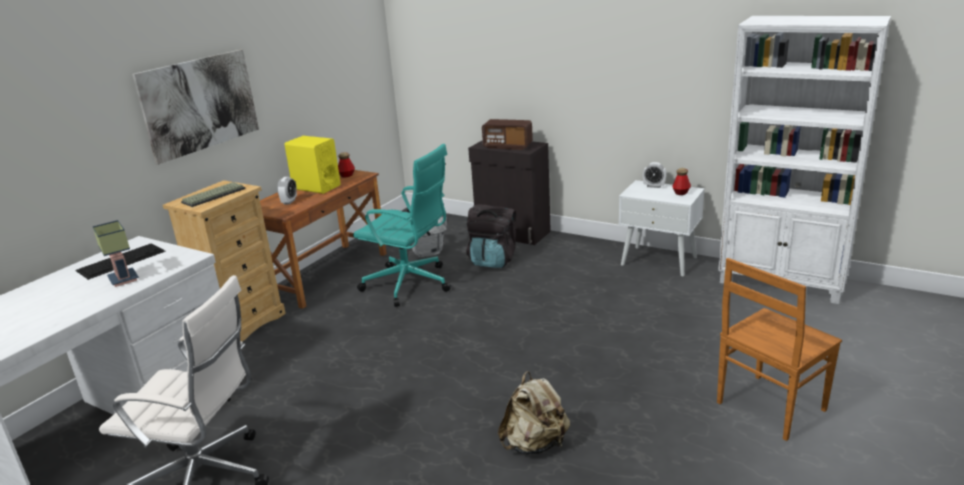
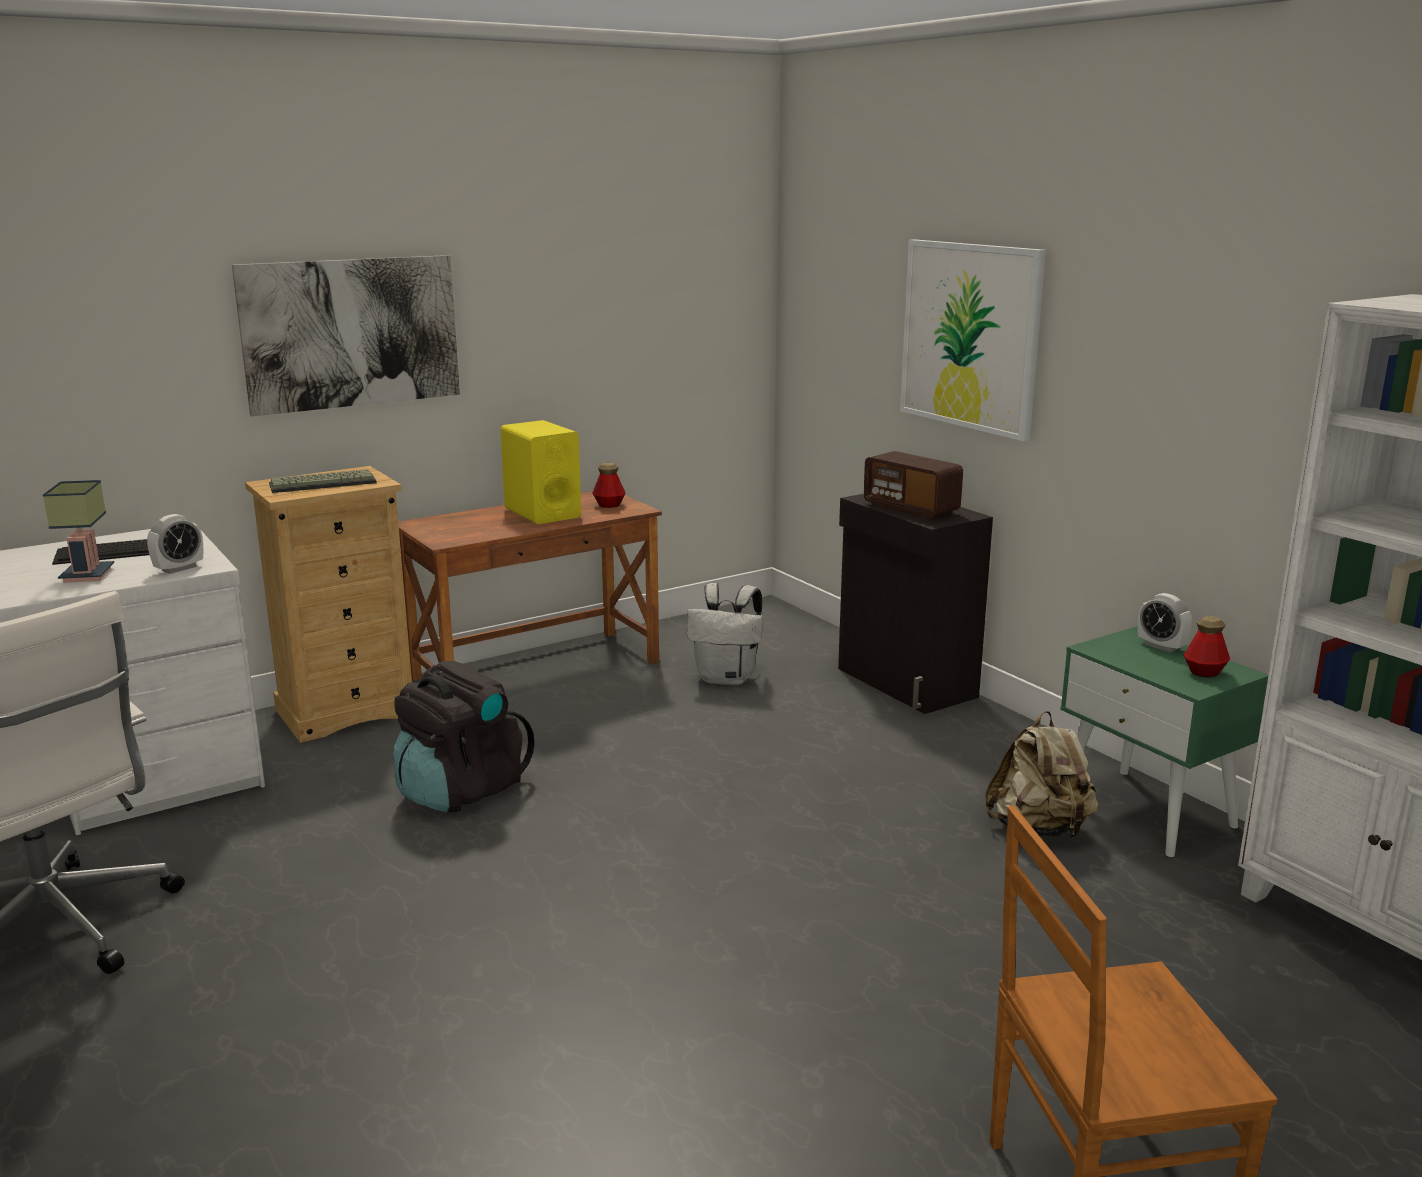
camera: 25 degrees right, 5 degrees down
alarm clock [277,177,297,204] -> alarm clock moved to [147,514,203,574]
turquoise office chair [353,144,451,307] -> none
black backpack [466,204,516,268] -> black backpack moved to [393,661,535,812]
beige backpack [498,371,570,454] -> beige backpack moved to [985,711,1098,839]
white nightstand [619,180,705,276] -> green nightstand [1060,626,1268,857]
none -> picture [900,239,1046,441]

